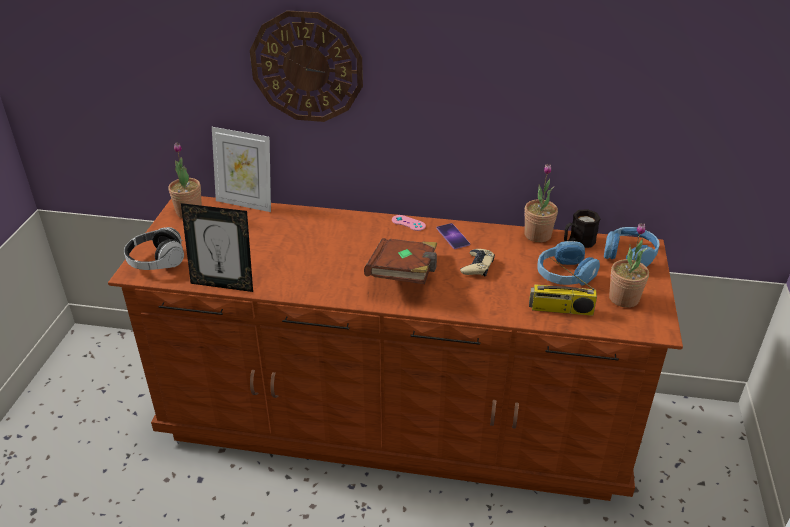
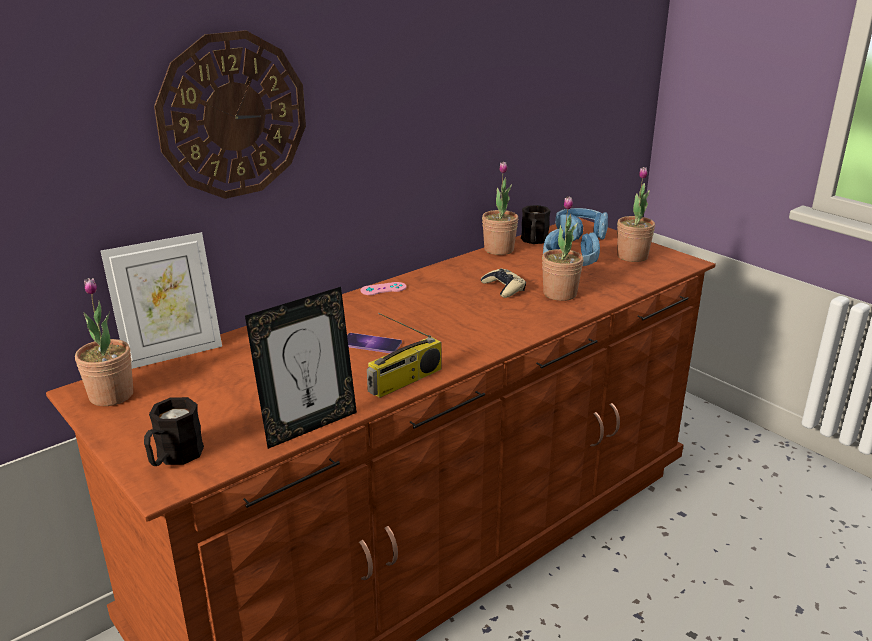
camera: 50 degrees left, 10 degrees down
headphones [124,227,184,270] -> black mug [144,397,204,466]
brown book [364,238,437,284] -> none
phone [436,223,470,249] -> phone moved to [347,333,402,353]
radio [529,256,597,316] -> radio moved to [367,313,441,398]
none -> potted plant [542,197,583,301]

